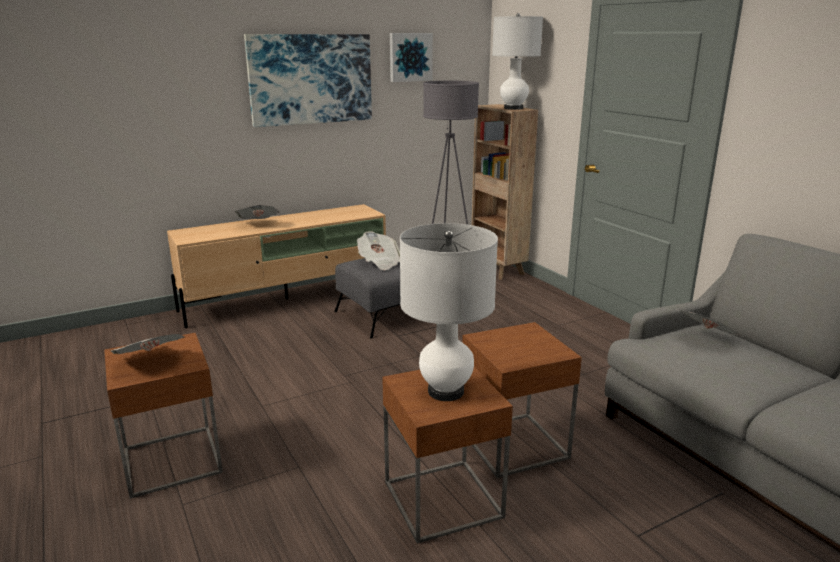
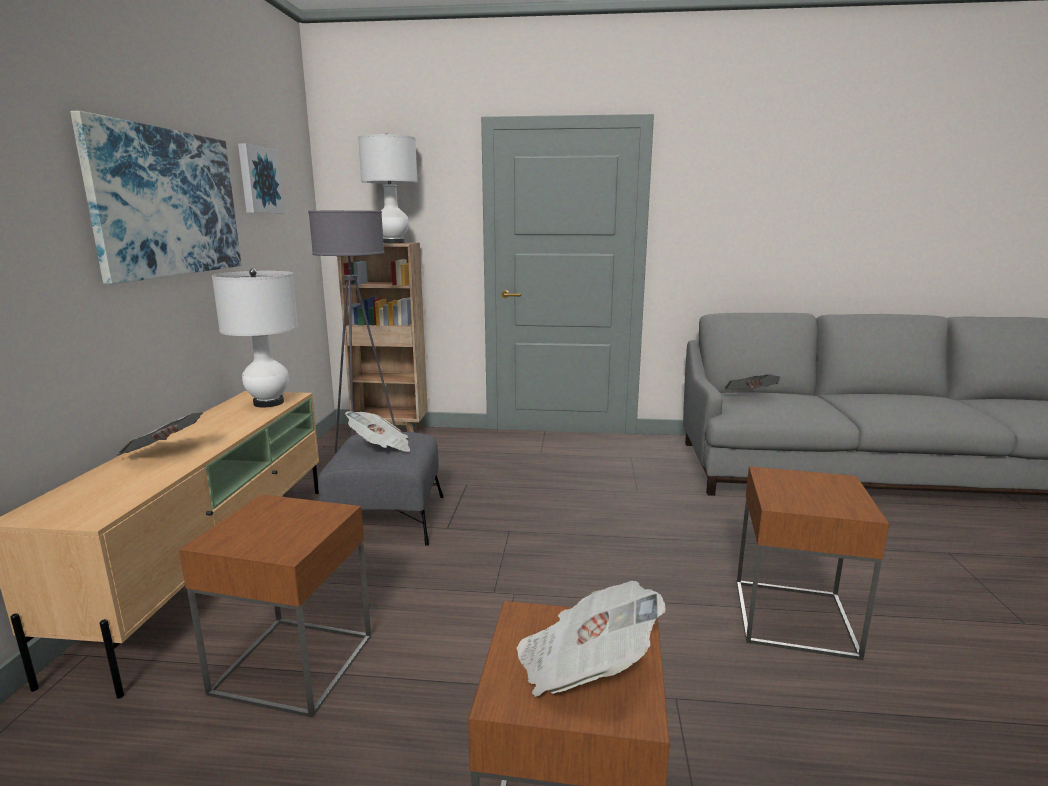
camera: 55 degrees left, 5 degrees down
white table lamp [400,223,498,401] -> white table lamp moved to [212,269,298,407]
brown side table [462,322,582,478] -> brown side table moved to [179,494,371,718]

